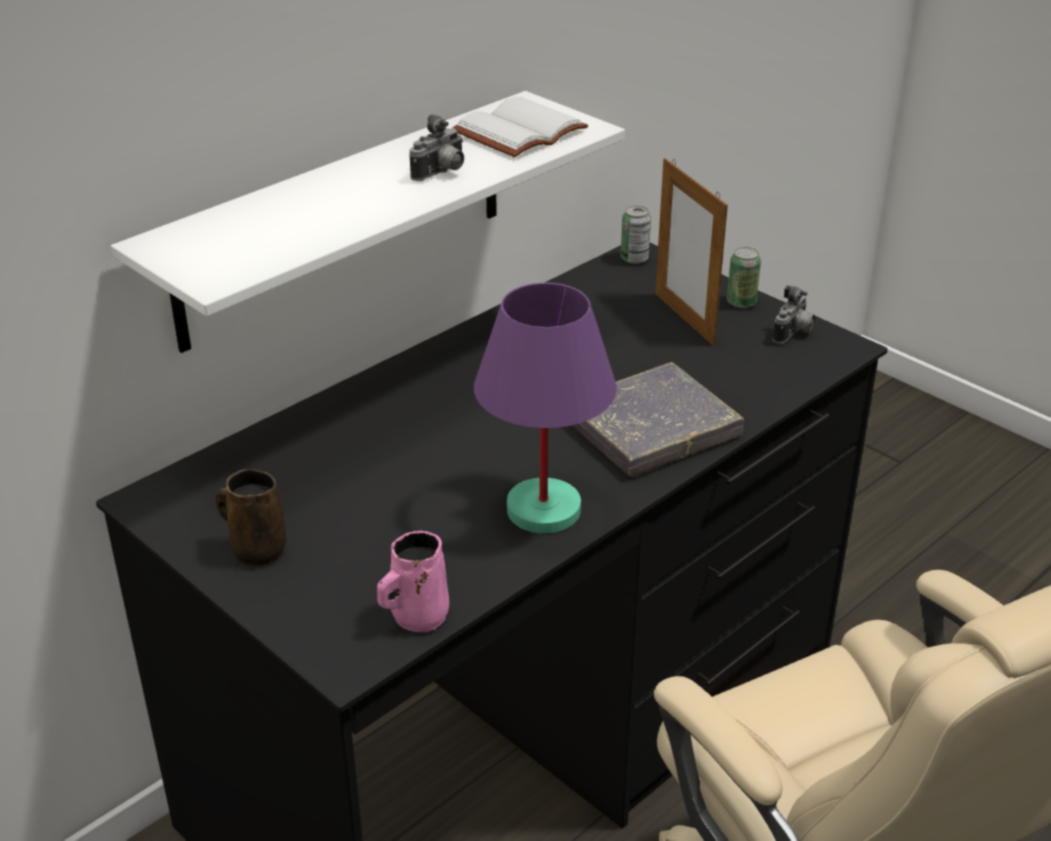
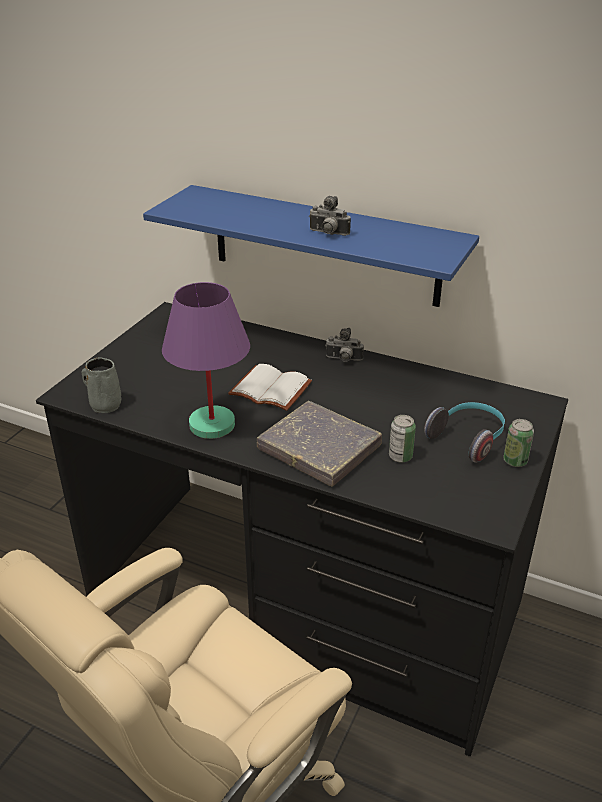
camera: 70 degrees right, 0 degrees up
white shelf [111,91,625,353] -> blue shelf [143,185,479,307]
brown mug [215,469,286,566] -> none
pink mug [377,531,449,632] -> grey mug [82,357,121,413]
white book [452,97,588,157] -> white book moved to [228,364,312,411]
can [621,206,651,264] -> can moved to [389,415,416,463]
picture frame [655,158,728,346] -> headphones [424,402,505,462]
camera [773,285,815,344] -> camera moved to [325,328,364,362]

